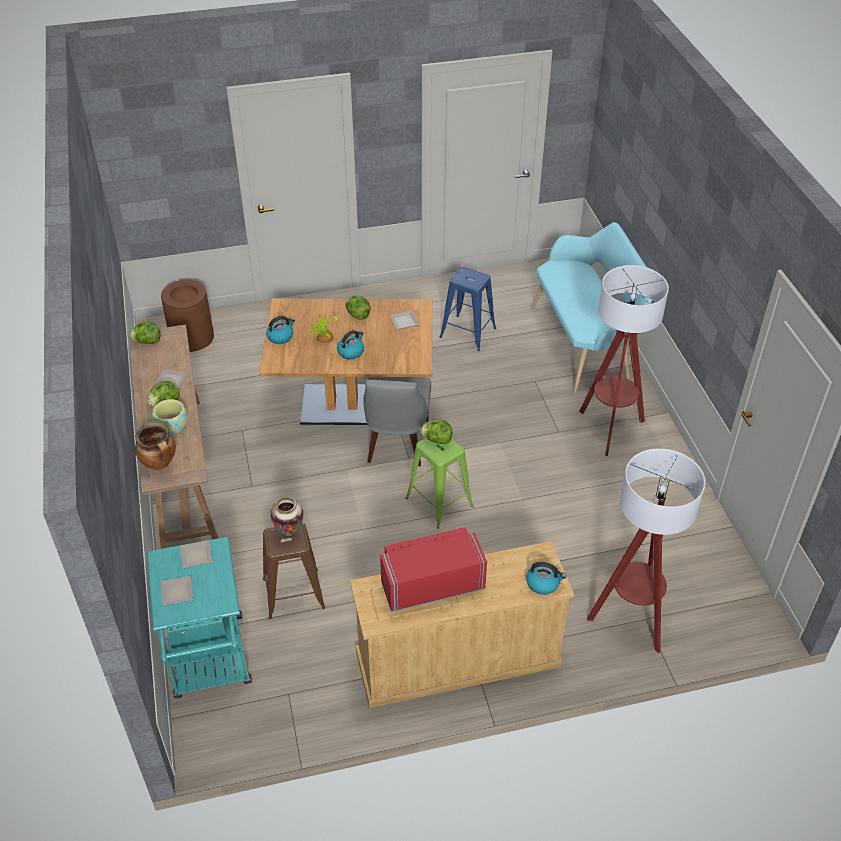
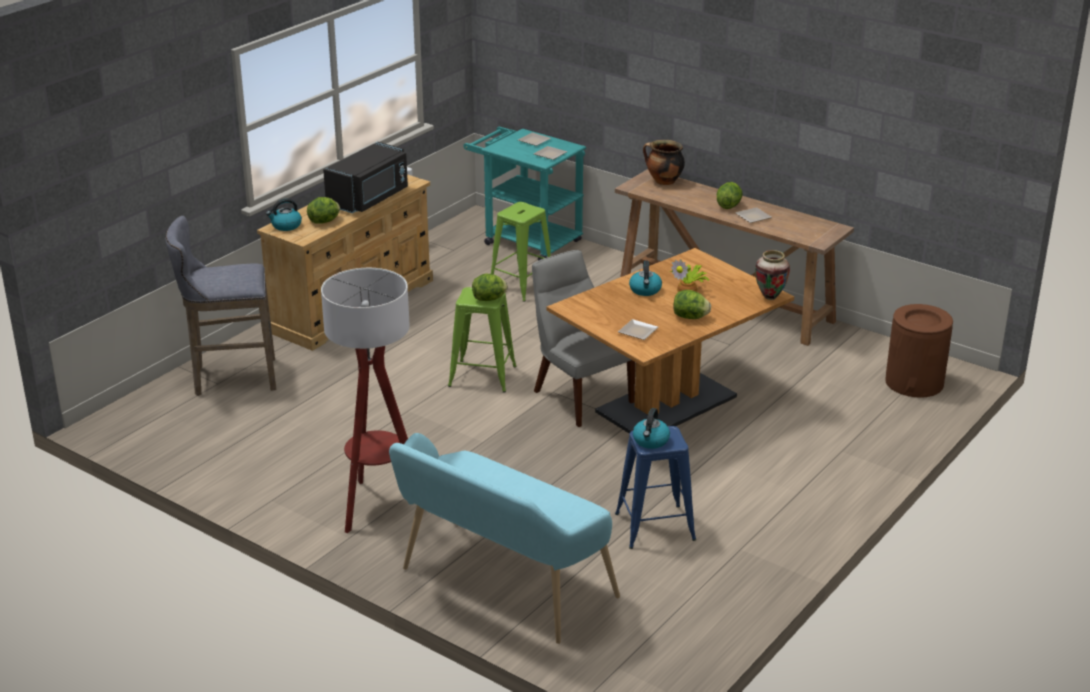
camera: 140 degrees right, 15 degrees down
lettuce [129,322,160,344] -> lettuce moved to [307,197,340,224]
bowl [152,399,188,435] -> none
brown stool [263,523,325,619] -> green stool [491,202,551,302]
kettle [266,316,295,344] -> kettle moved to [633,408,670,449]
vase [270,496,303,537] -> vase moved to [755,250,790,300]
red microwave [380,527,487,612] -> black microwave [323,142,408,213]
floor lamp [587,448,705,653] -> grey stool [165,216,276,396]

